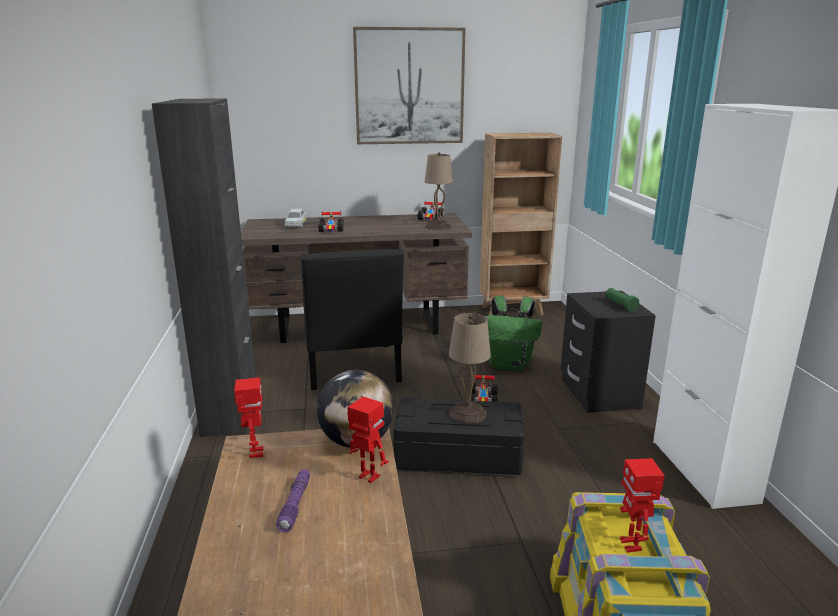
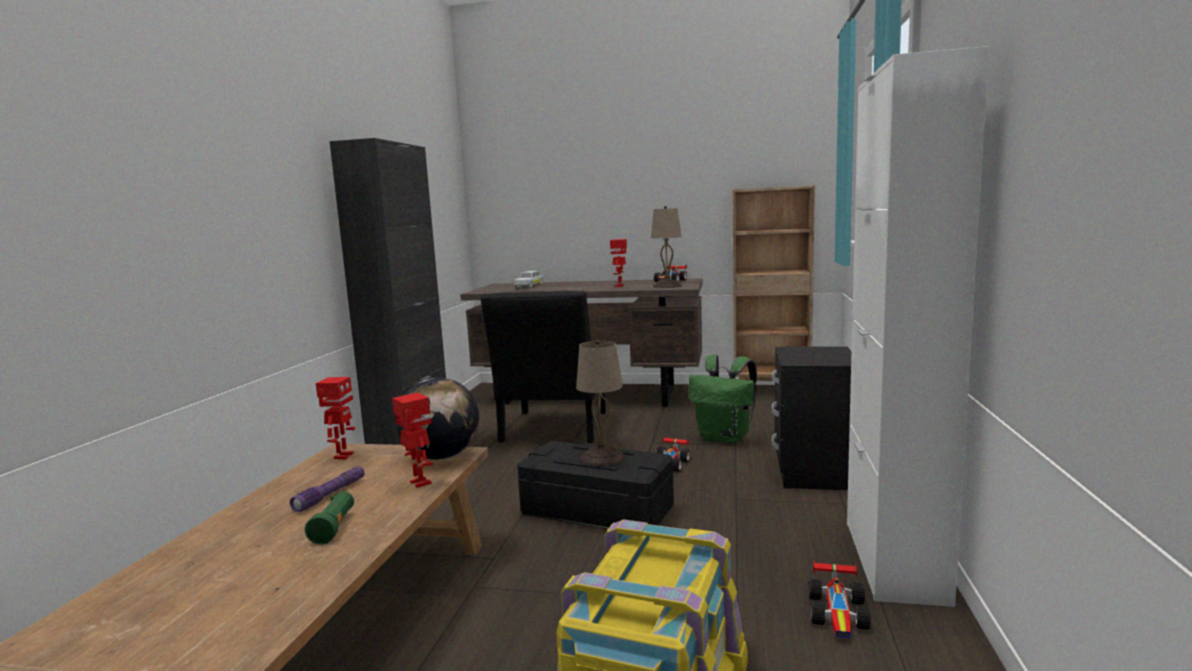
camera: 20 degrees right, 10 degrees down
toy car [318,211,344,232] -> toy car moved to [808,560,871,638]
picture [353,27,466,144] -> none
green flashlight [605,288,639,312] -> green flashlight moved to [305,491,354,545]
toy robot [620,458,665,553] -> toy robot moved to [610,239,627,287]

